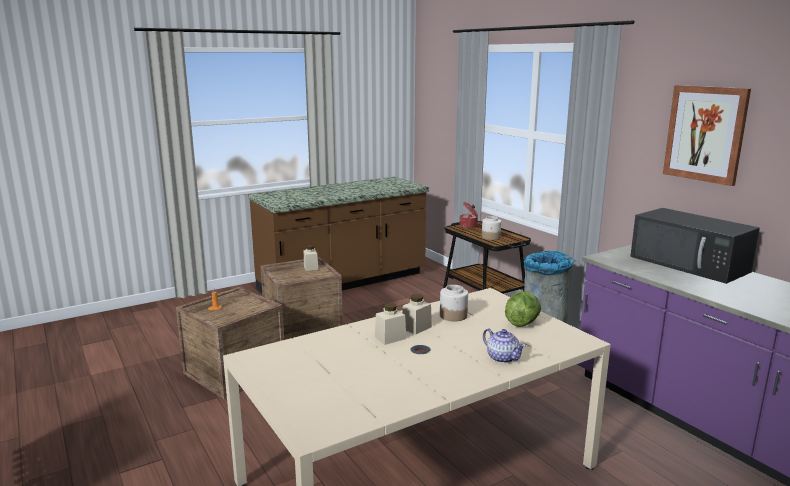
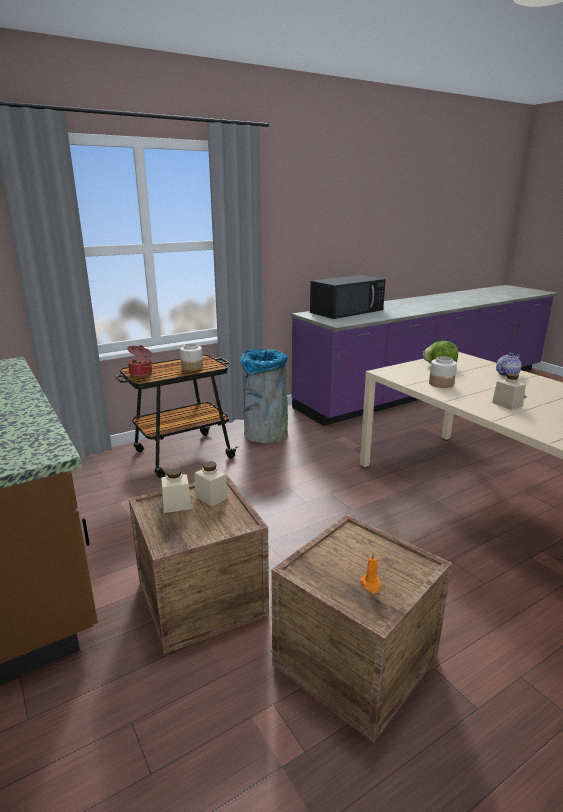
camera: 90 degrees left, 5 degrees up
beige jar [402,294,432,335] -> beige jar moved to [195,461,228,507]
picture [663,85,751,186] -> none

